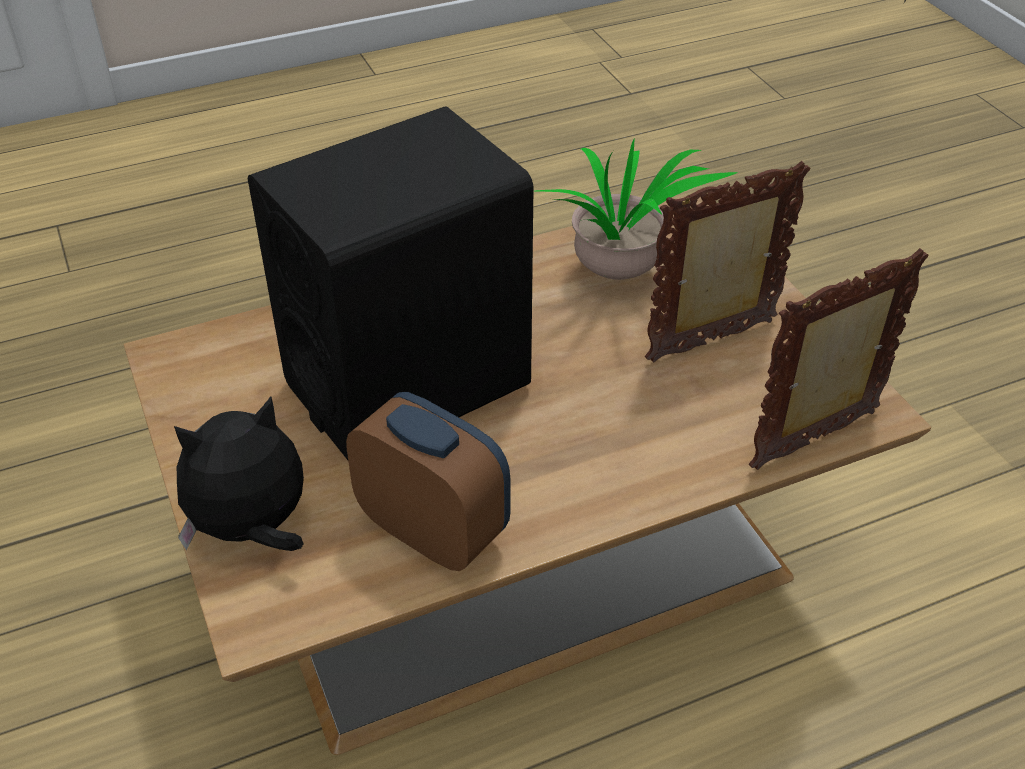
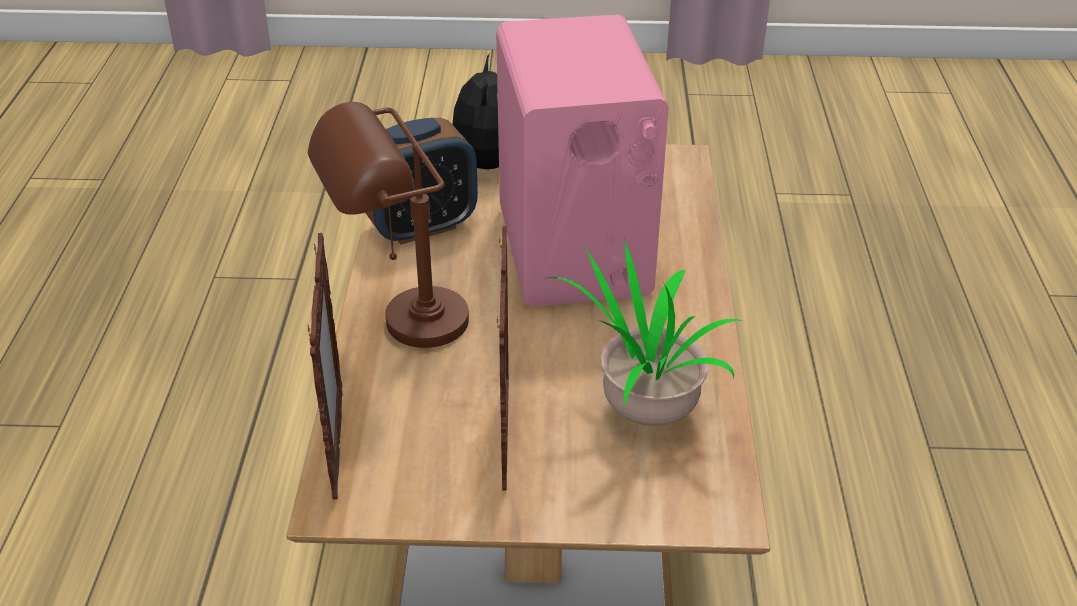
camera: 115 degrees right, 5 degrees down
black speaker [248,106,534,460] -> pink speaker [496,14,669,307]
none -> brown table lamp [308,102,469,348]

